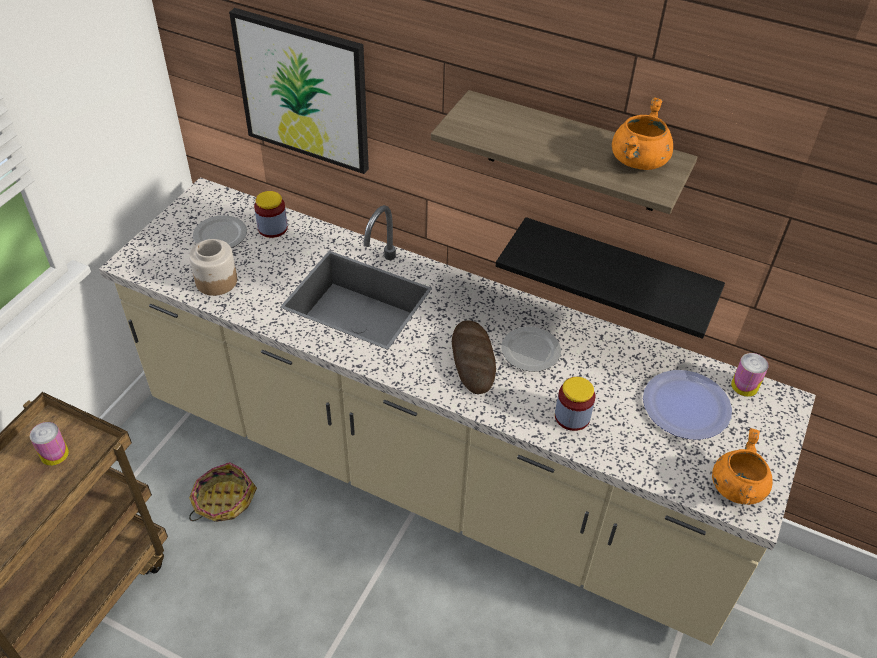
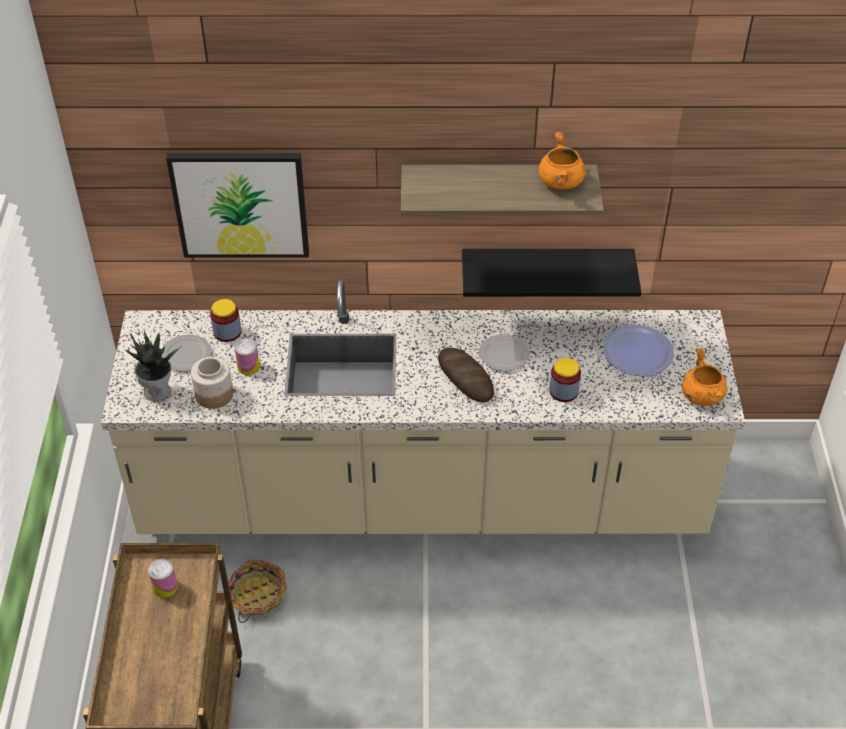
camera: 25 degrees left, 0 degrees up
can [731,353,769,397] -> can moved to [235,339,260,375]
none -> potted plant [126,330,181,402]

